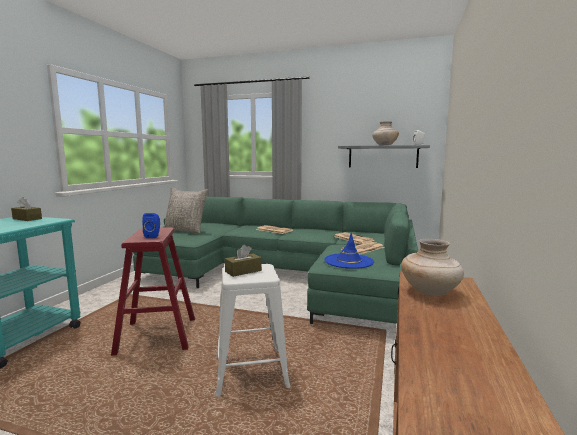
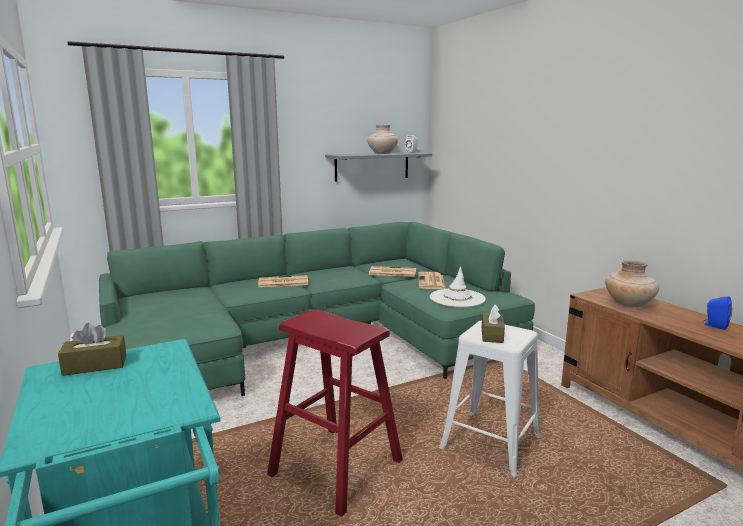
camera: 45 degrees left, 5 degrees up
blue speaker [142,213,160,238] -> blue speaker moved to [702,296,732,330]
grey pillow [163,187,208,234] -> none
blue hat [324,232,374,269] -> white hat [430,266,486,307]

